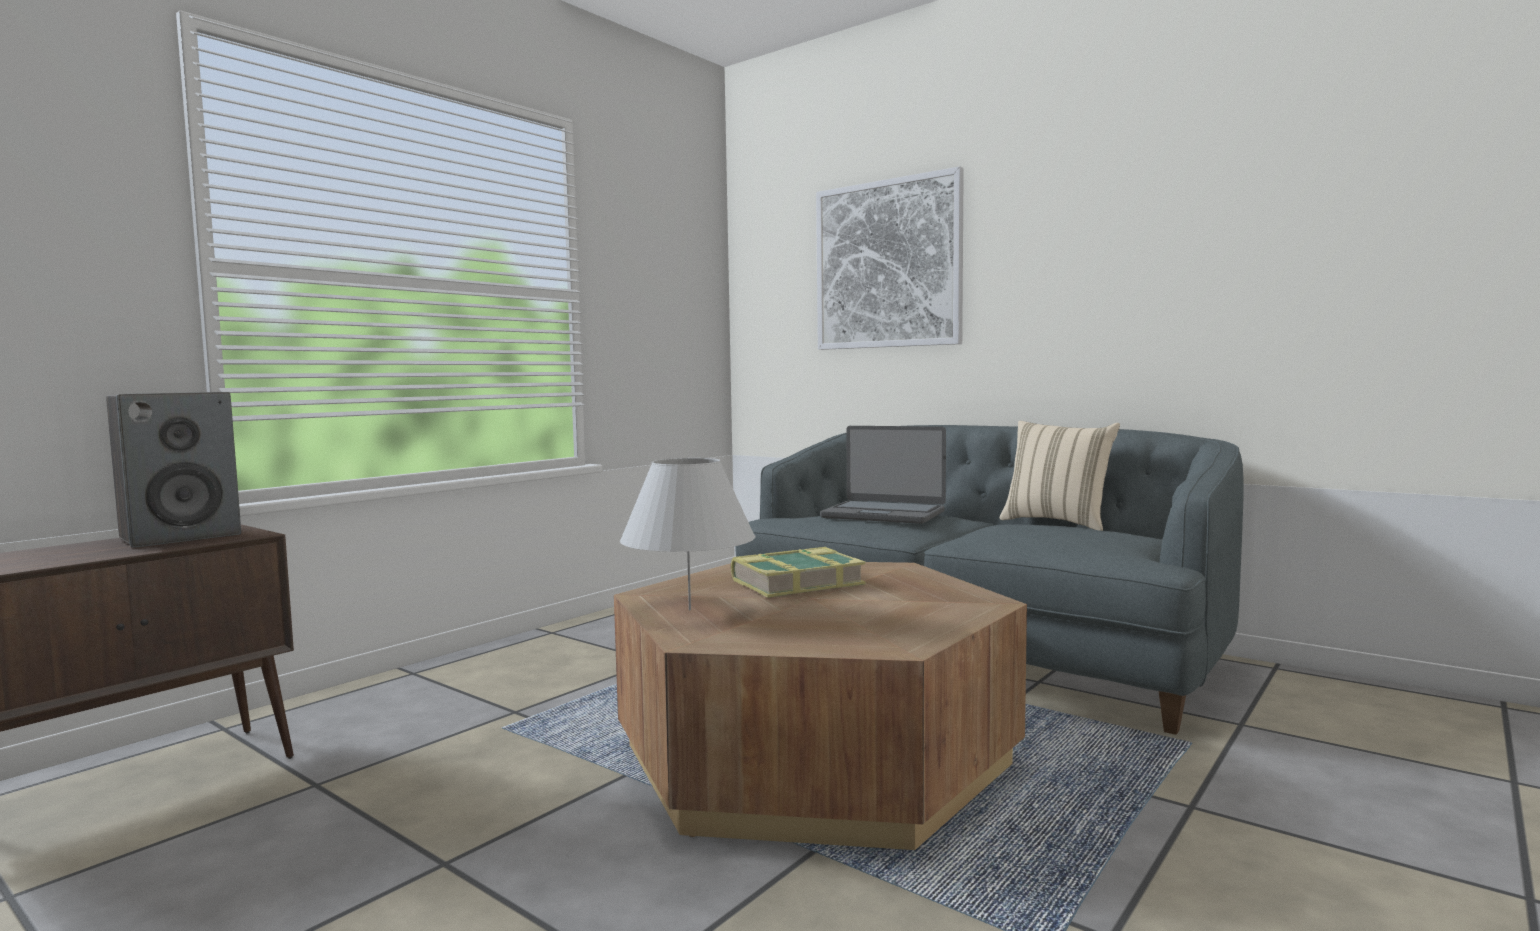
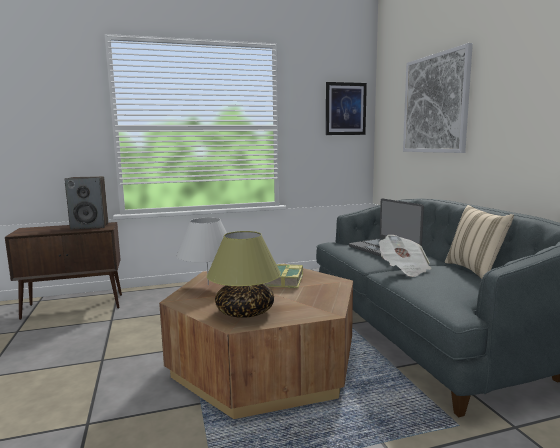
camera: 35 degrees right, 5 degrees up
none -> table lamp [207,231,281,318]
none -> picture [326,82,367,135]
none -> newspaper [379,235,432,277]

